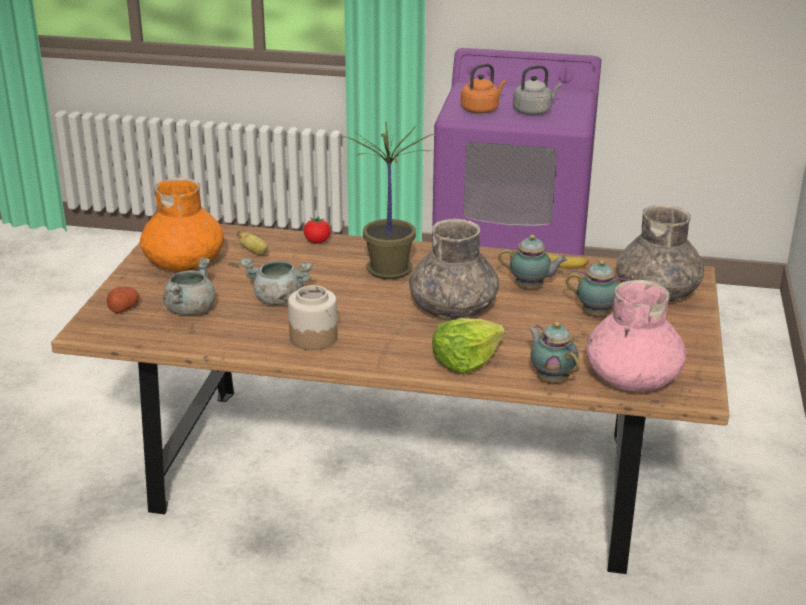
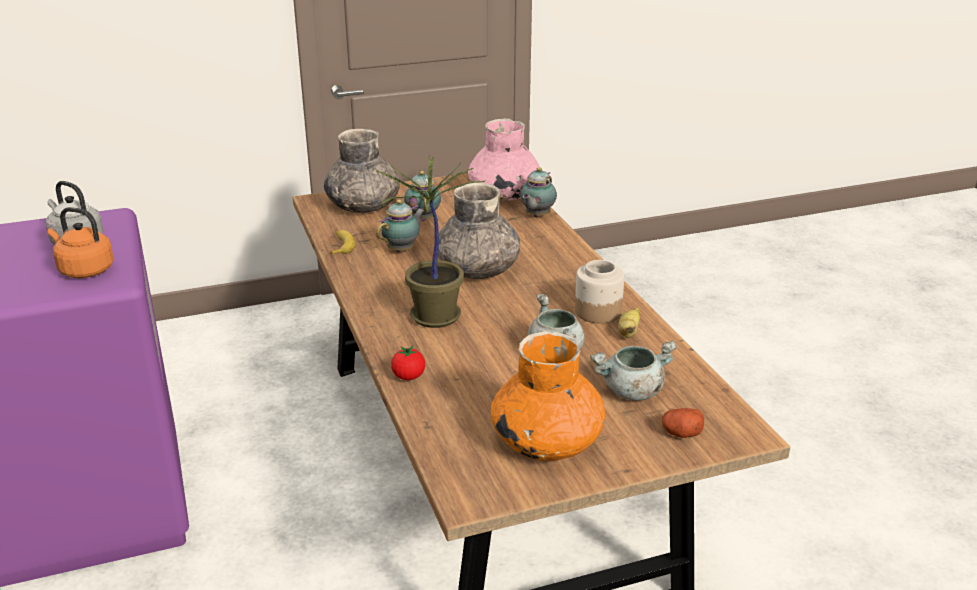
camera: 120 degrees left, 0 degrees up
banana [237,231,268,255] -> banana moved to [618,308,640,338]
lettuce [432,318,505,374] -> none
teapot [498,235,567,288] -> teapot turned 60 degrees clockwise [376,200,425,252]

